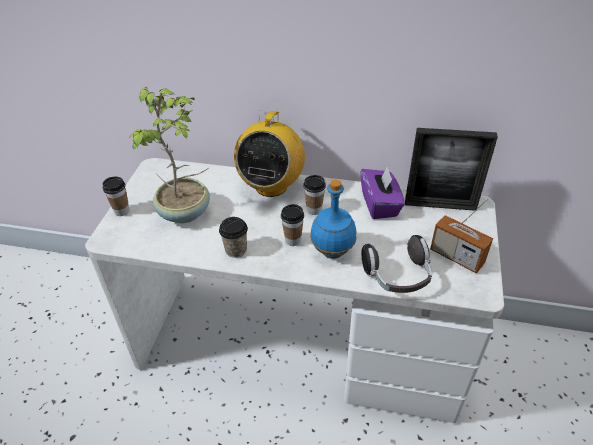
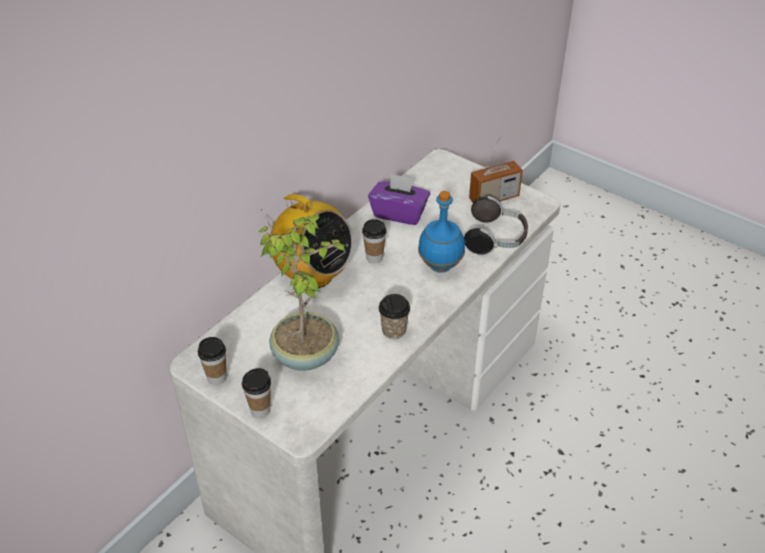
camera: 65 degrees left, 0 degrees up
cup [281,204,304,246] -> cup moved to [198,337,227,385]
picture frame [405,128,498,211] -> none

